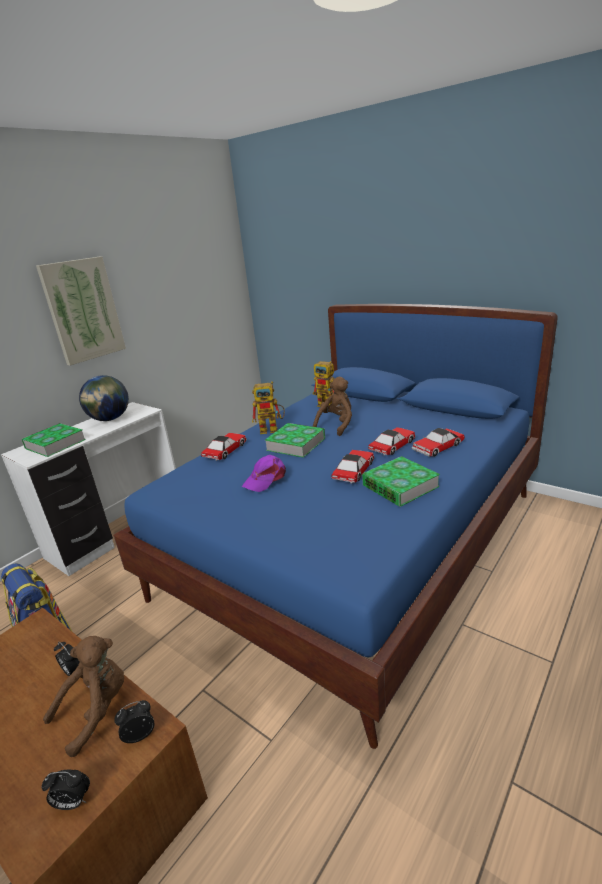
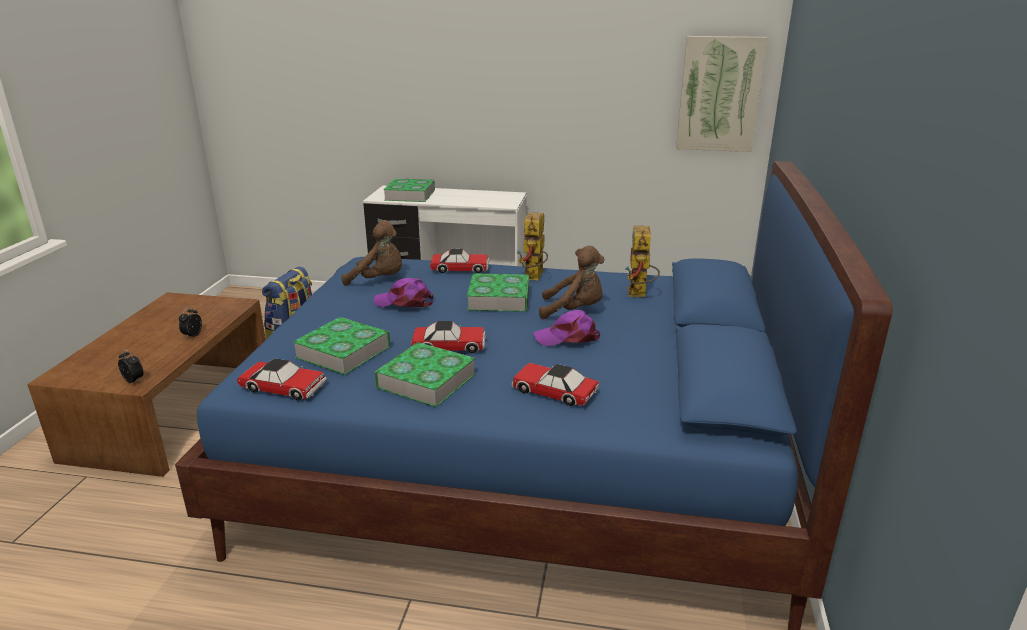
camera: 60 degrees right, 0 degrees up
picture [36,256,126,366] -> picture moved to [676,36,768,152]
alarm clock [41,770,90,810] -> none
brown plush toy [43,636,124,757] -> brown plush toy moved to [342,220,402,286]
globe [79,375,129,421] -> none
toy robot [252,381,285,434] -> toy robot turned 45 degrees clockwise [517,212,548,280]
toy car [368,427,416,455] -> toy car moved to [237,358,327,400]
none -> book [293,317,391,375]
none -> purple cap [533,310,600,346]

